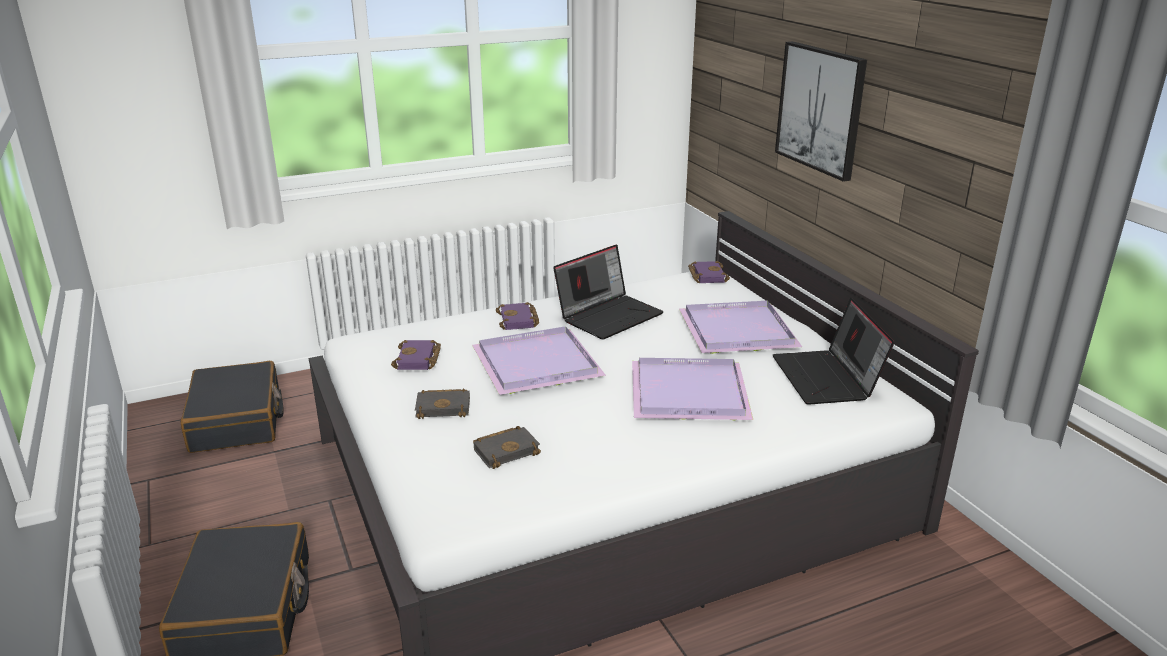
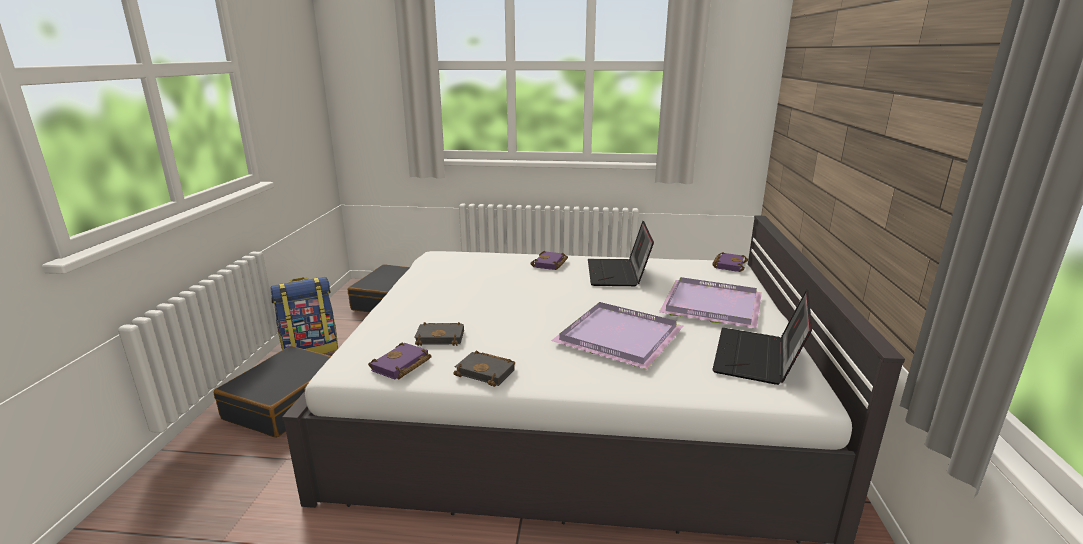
camera: 30 degrees right, 5 degrees down
purple book [391,340,441,370] -> purple book moved to [368,343,432,380]
black book [415,388,470,419] -> black book moved to [454,351,515,387]
purple tray [472,326,606,395] -> none
laptop [553,244,663,340] -> laptop turned 105 degrees clockwise [588,221,654,286]
picture [775,41,867,182] -> none
none -> backpack [270,277,338,354]

